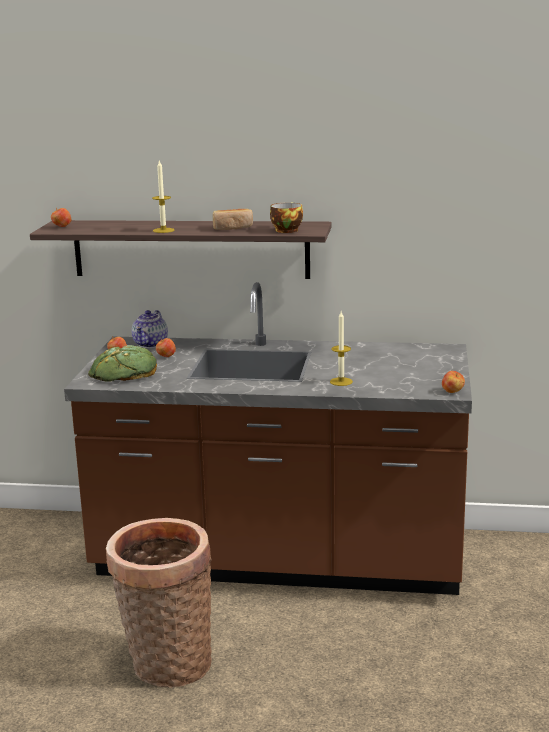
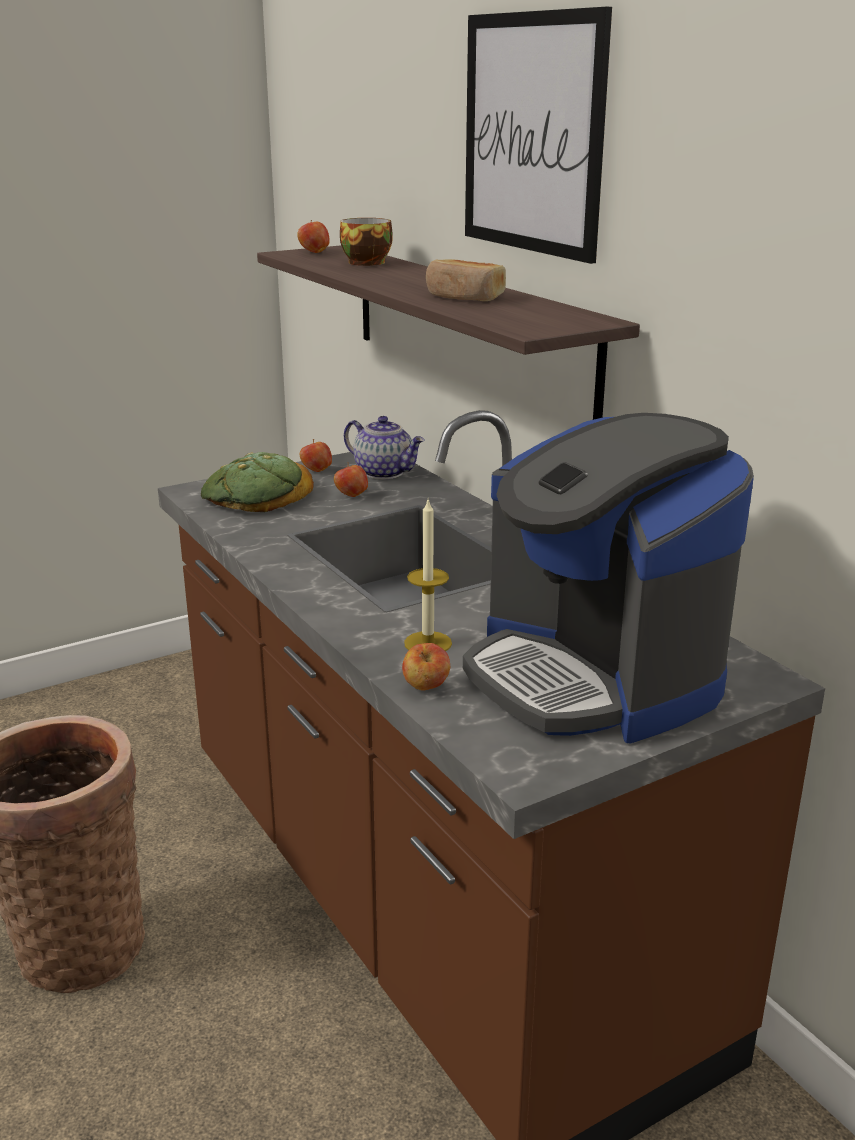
camera: 50 degrees right, 5 degrees up
teapot [131,310,168,348] -> teapot turned 120 degrees counterclockwise [344,416,425,479]
candle [152,161,174,233] -> none
cup [270,202,303,233] -> cup moved to [340,218,393,266]
apple [442,371,465,393] -> apple moved to [402,643,450,691]
none -> coffee machine [463,413,754,743]
none -> picture [465,7,612,264]

